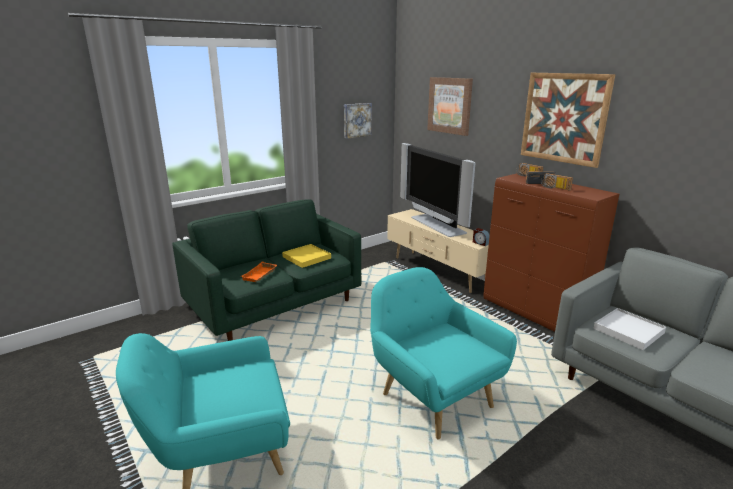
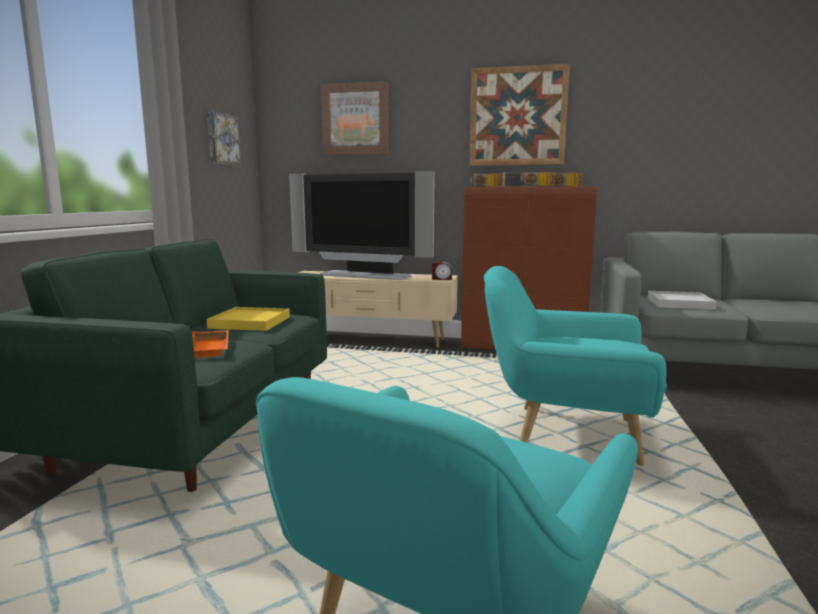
camera: 40 degrees left, 10 degrees down
none -> radio [554,173,583,187]

